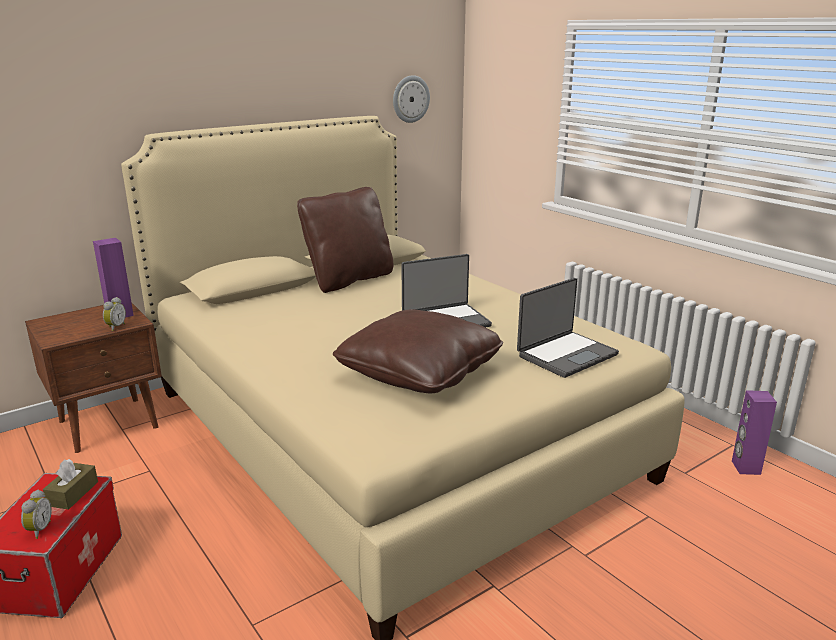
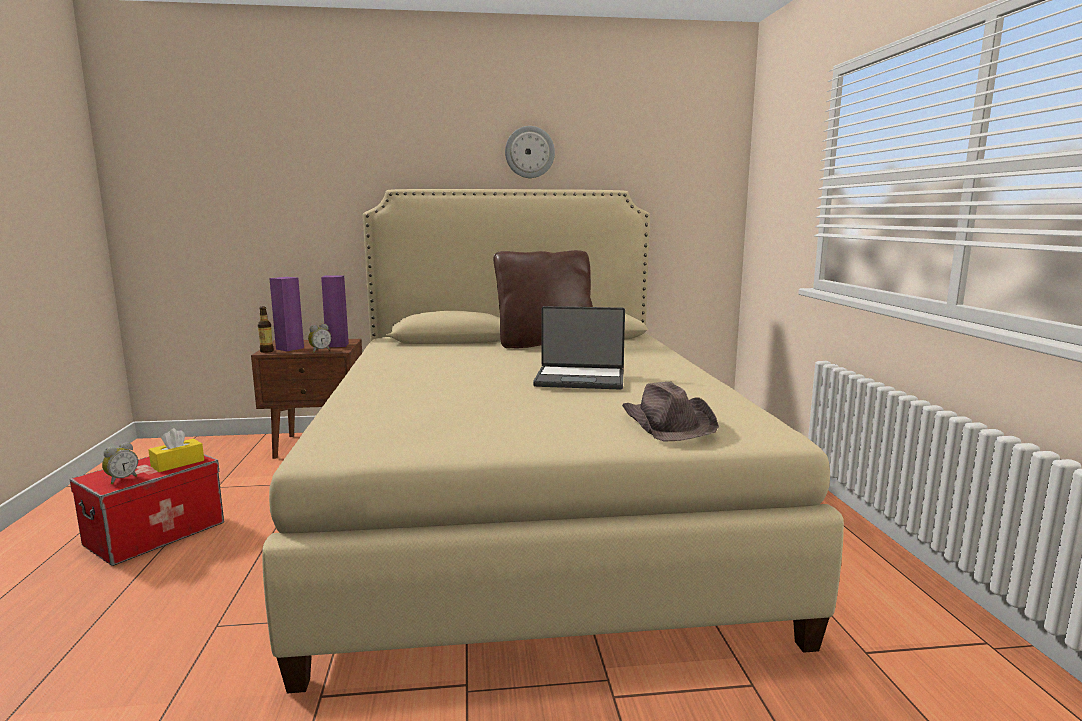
camera: 30 degrees right, 10 degrees down
brown tissue box [43,459,98,510] -> yellow tissue box [148,428,204,472]
brown pillow [333,309,503,393] -> none
wall clock [393,75,430,123] -> wall clock moved to [505,126,555,178]
laptop [517,278,619,378] -> brown hat [622,382,719,442]
purple speaker [732,390,777,475] -> purple speaker moved to [269,277,304,351]
none -> bottle [258,306,274,353]

